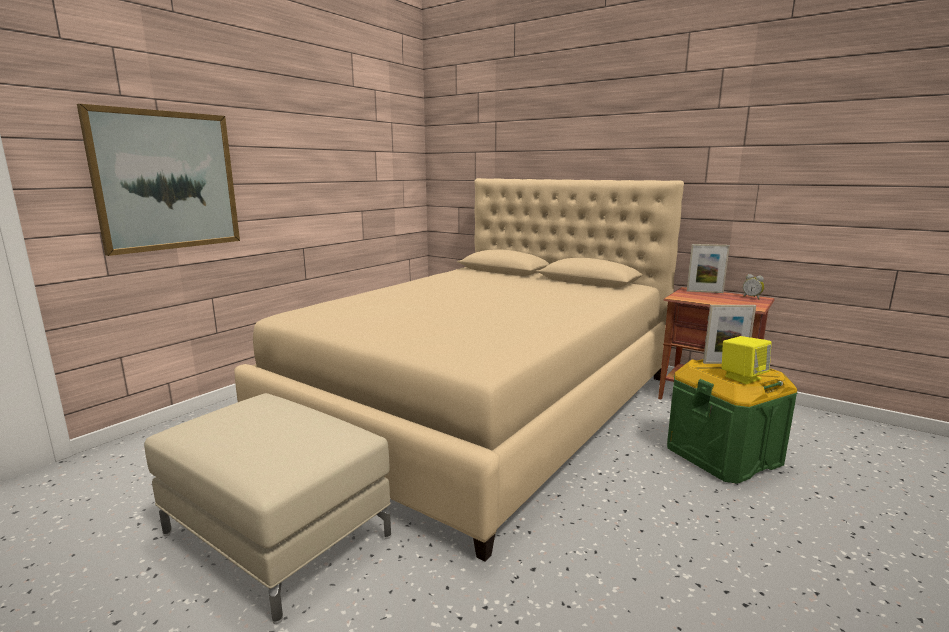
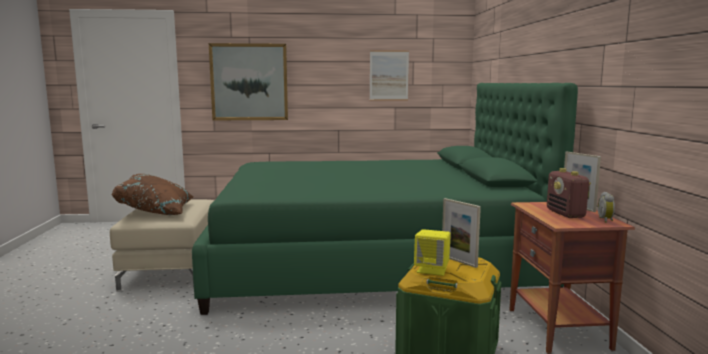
camera: 50 degrees right, 5 degrees down
beige bed [234,178,684,562] -> green bed [192,83,578,315]
none -> brown pillow [112,174,193,215]
none -> picture [370,50,409,101]
none -> radio [547,168,591,218]

